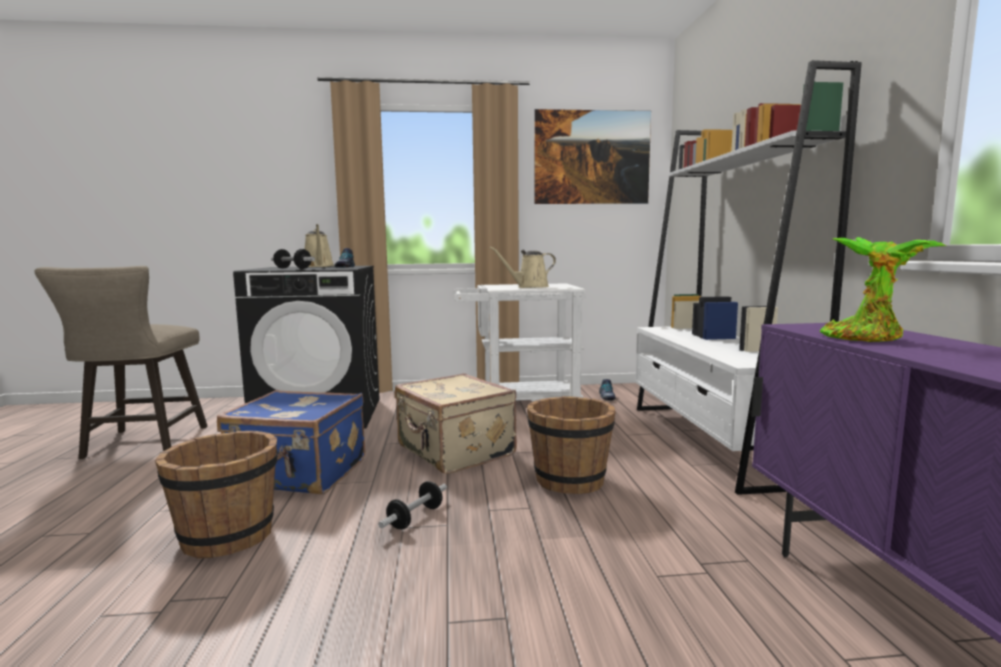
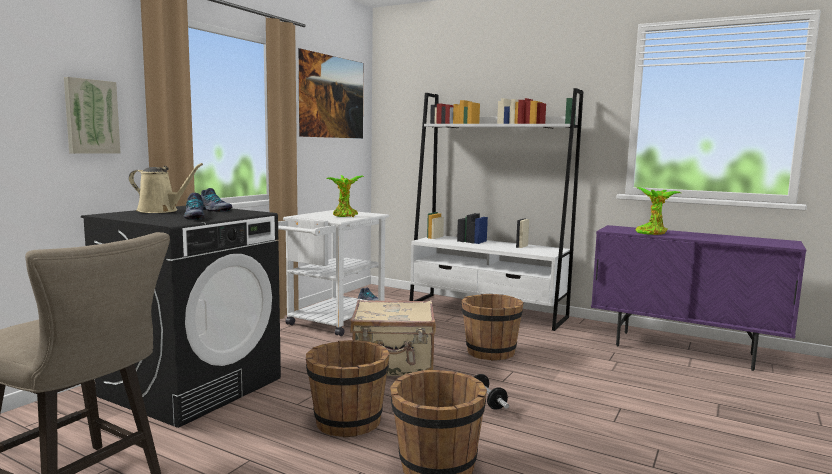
camera: 55 degrees left, 0 degrees up
blue suitcase [217,390,365,494] -> brown bucket [306,340,390,438]
dumbbell [271,249,315,269] -> shoe [184,193,205,220]
beige watering can [490,247,556,288] -> potted plant [327,175,365,217]
none -> picture [64,77,121,154]

